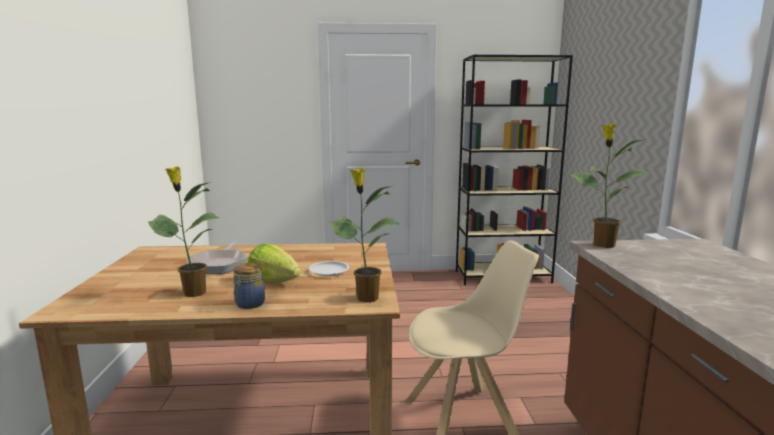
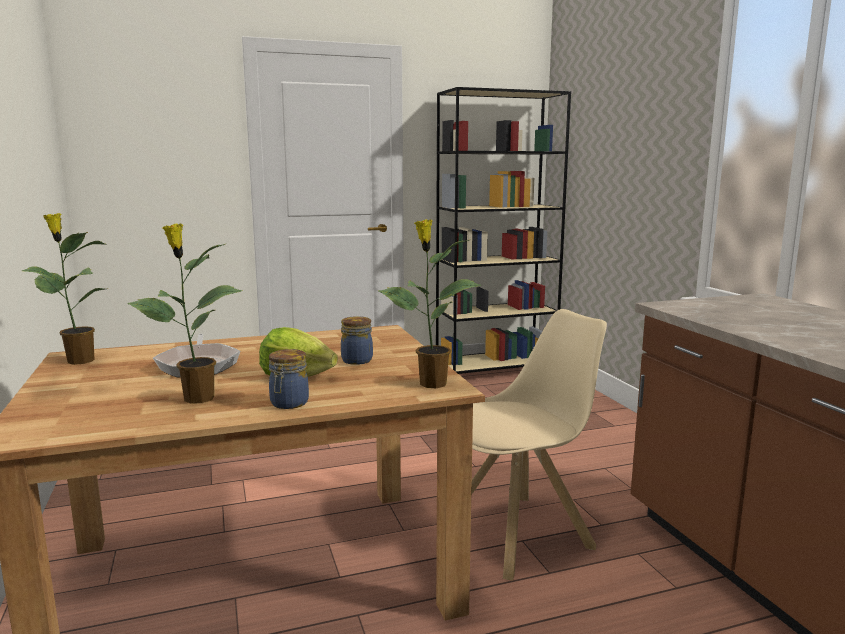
camera: 15 degrees left, 0 degrees up
white plate [309,261,349,276] -> jar [341,316,373,365]
potted plant [570,124,650,248] -> potted plant moved to [22,213,105,365]

